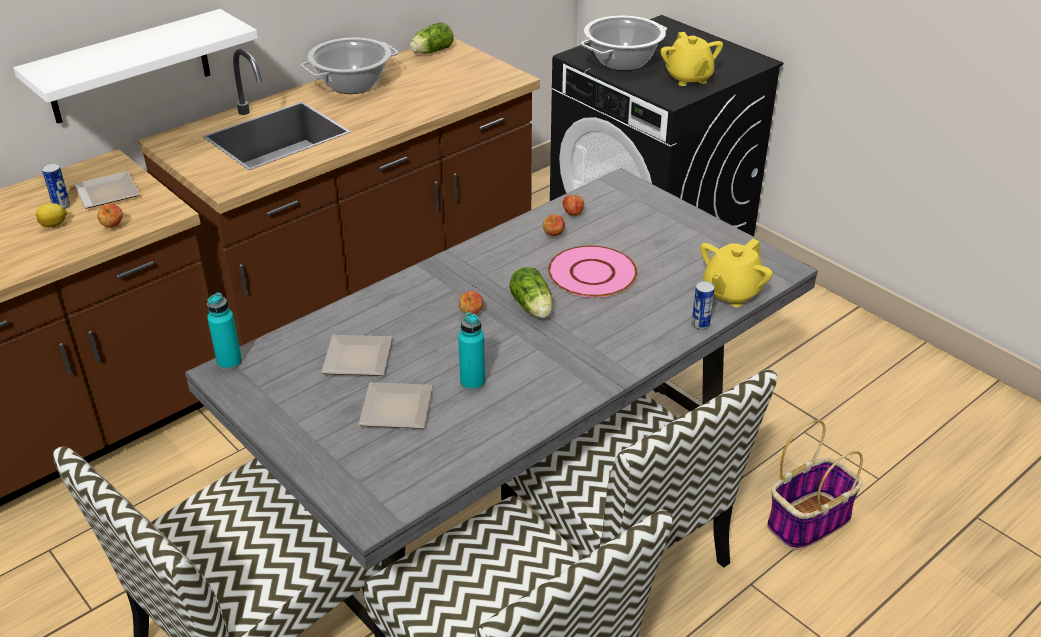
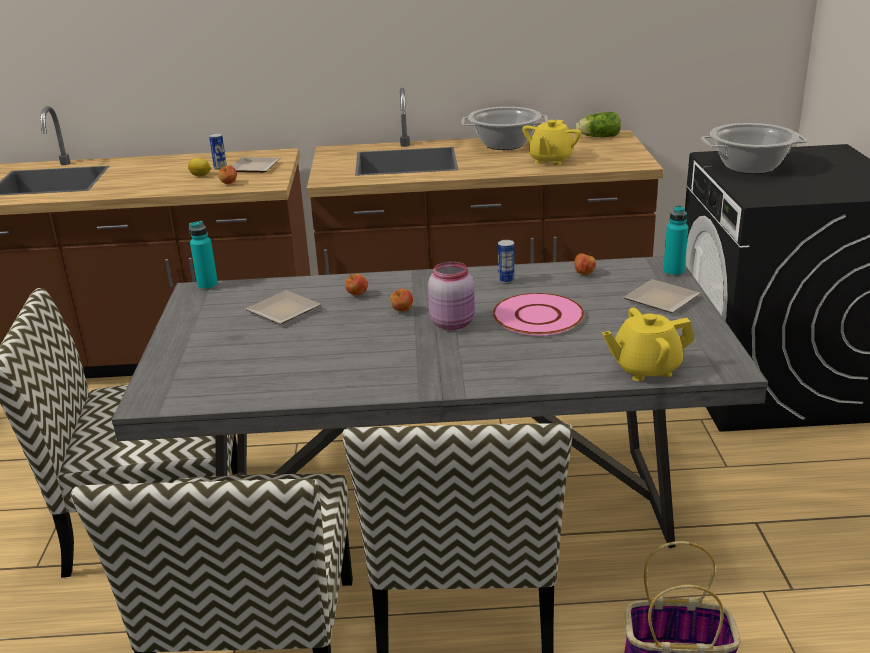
camera: 40 degrees right, 10 degrees down
white shelf [13,9,258,124] -> none
plate [358,382,432,429] -> plate moved to [624,279,700,313]
turquoise bottle [458,312,485,391] -> turquoise bottle moved to [663,206,688,277]
lettuce [510,267,553,318] -> pink jar [428,261,475,330]
apple [543,214,565,236] -> apple moved to [345,274,368,295]
yellow teapot [661,32,723,86] -> yellow teapot moved to [522,120,581,166]
can [692,281,715,330] -> can moved to [498,240,514,285]

